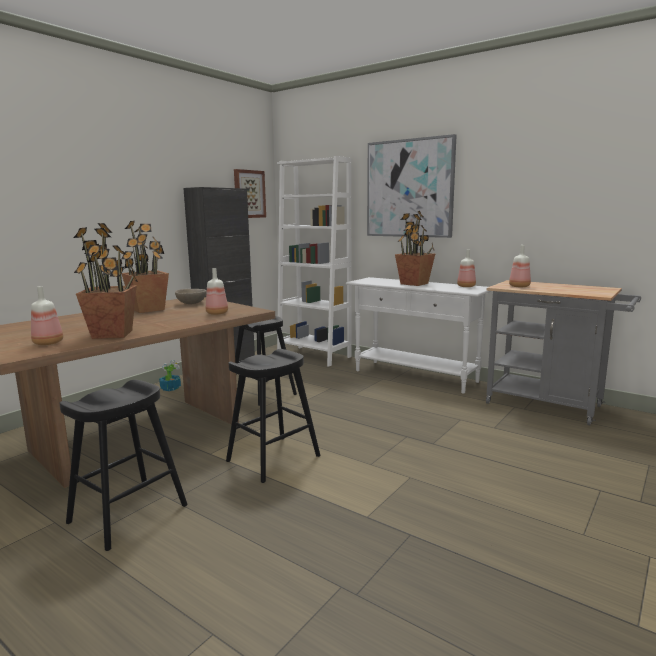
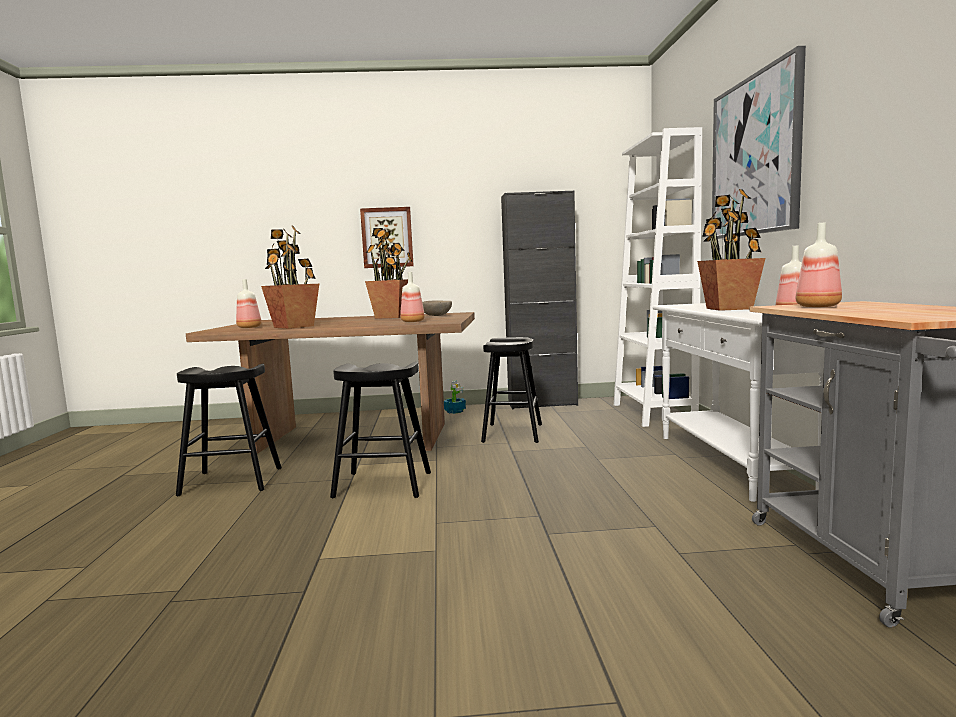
camera: 50 degrees right, 5 degrees down
picture [234,169,266,218] -> picture moved to [360,207,414,268]

